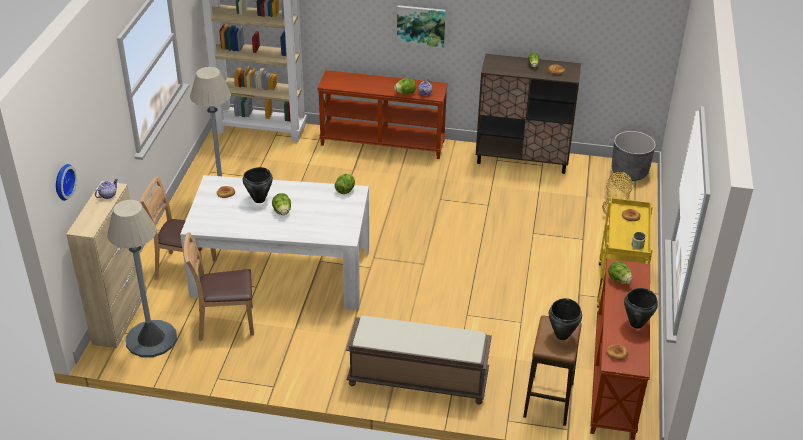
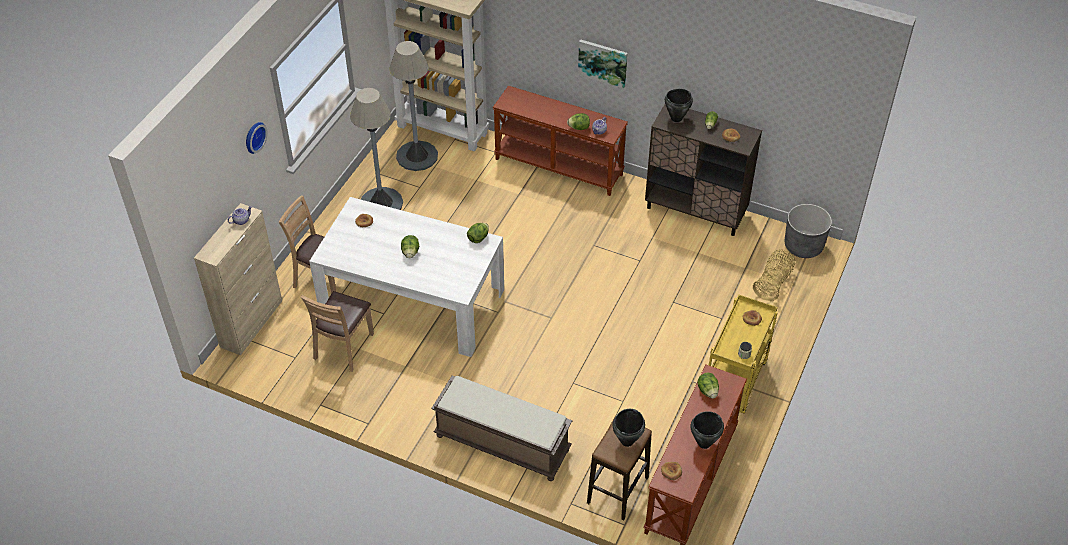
camera: 15 degrees right, 10 degrees up
wall clock [56,164,77,201] -> wall clock moved to [246,122,267,154]
grey floor lamp [107,200,177,357] -> grey floor lamp moved to [389,41,438,171]
brown chair [184,232,254,341] -> brown chair turned 75 degrees counterclockwise [301,291,374,372]
black cooking pot [243,167,273,203] -> black cooking pot moved to [665,89,693,122]

